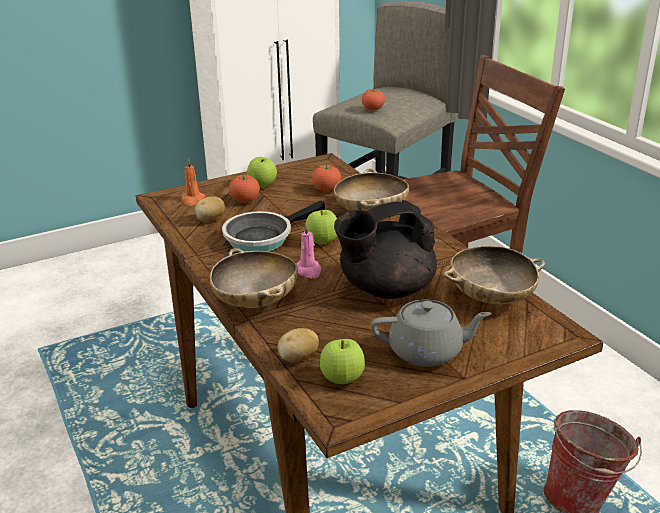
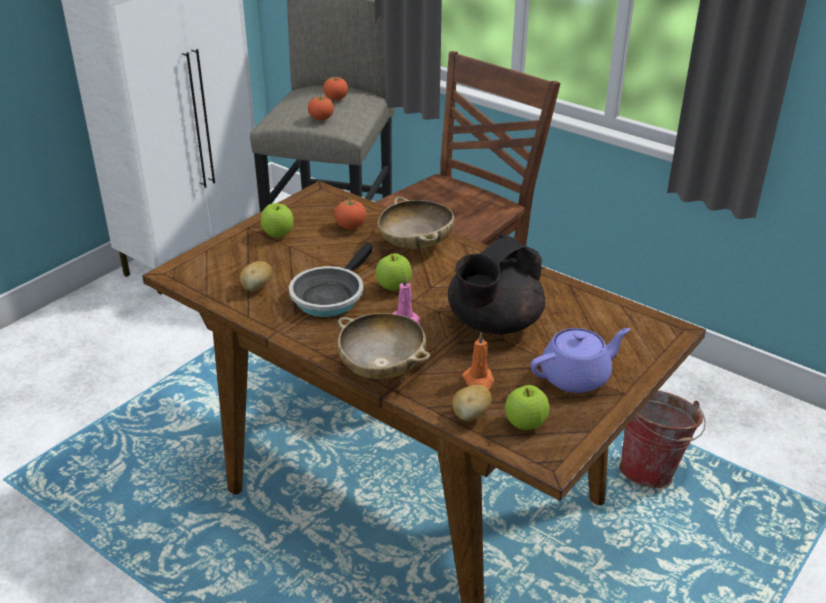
camera: 25 degrees left, 5 degrees up
orange candle [181,158,205,206] -> orange candle moved to [462,332,494,390]
tomato [229,174,260,203] -> tomato moved to [323,77,348,100]
grey teapot [371,299,492,367] -> purple teapot [531,328,631,393]
beige bowl [443,246,545,304] -> none

